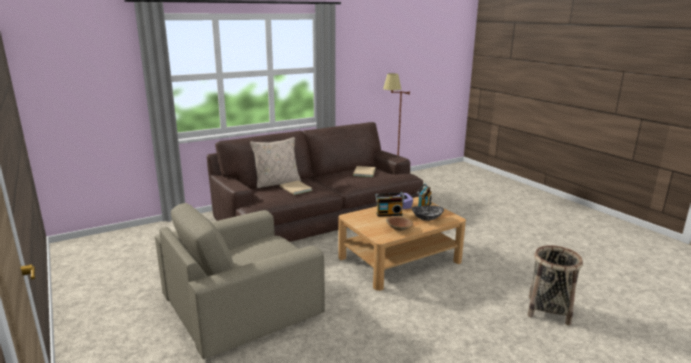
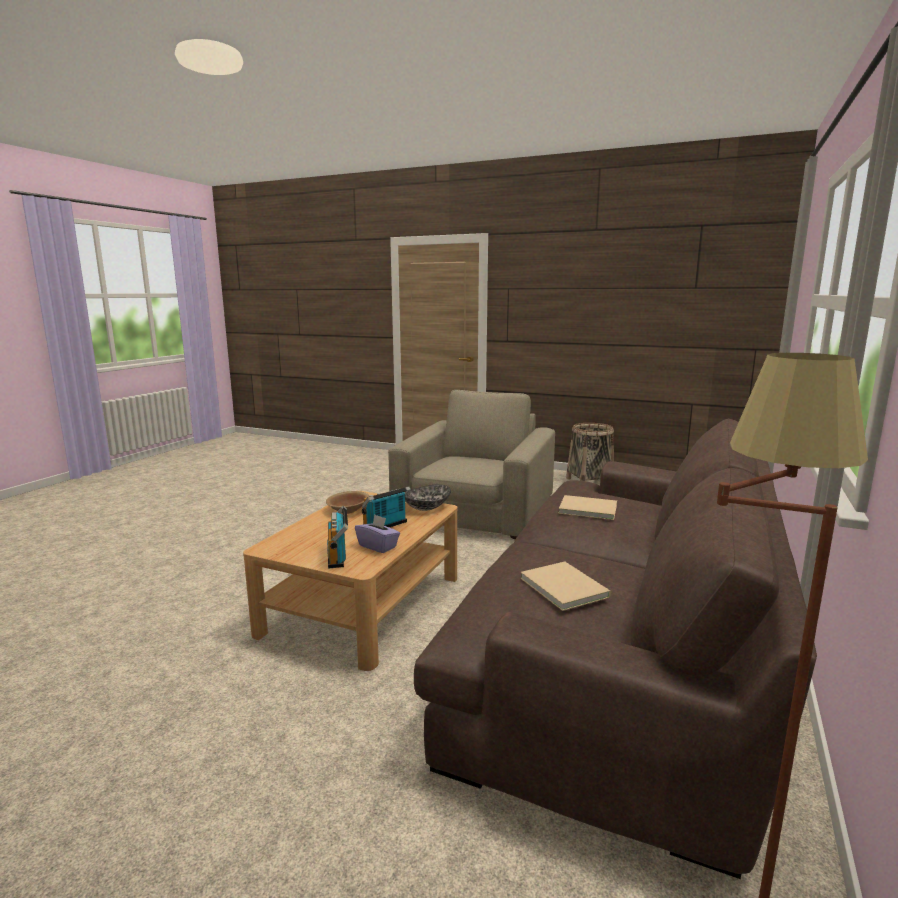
camera: 145 degrees right, 5 degrees down
beige pillow [250,137,301,189] -> none
bowl [411,206,444,221] -> bowl moved to [405,484,451,511]
basket [528,246,583,326] -> basket moved to [566,423,614,481]

